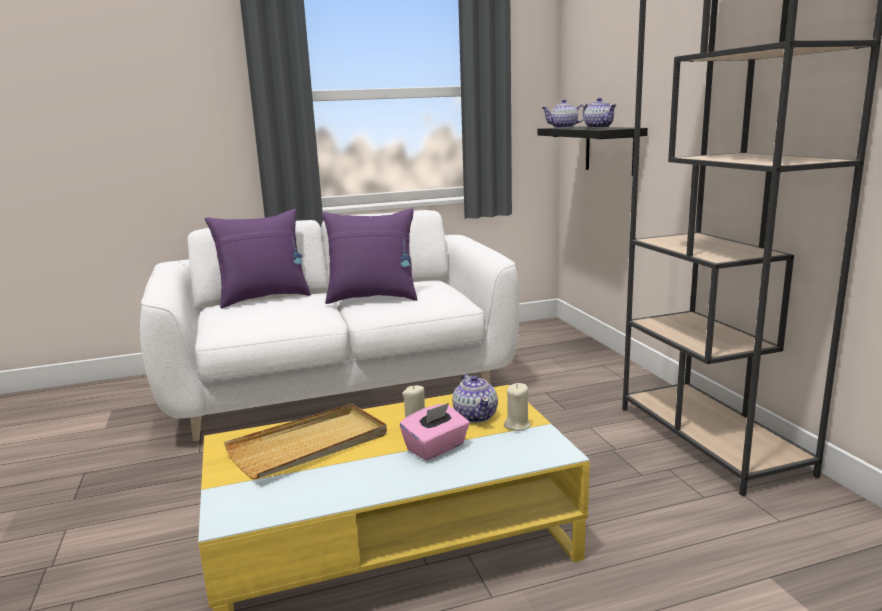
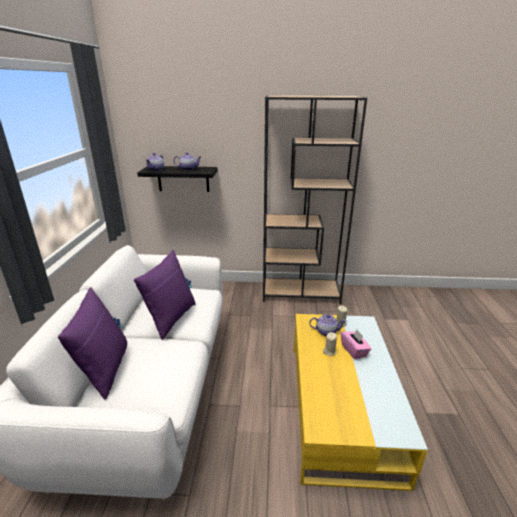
camera: 70 degrees left, 10 degrees up
beige tray [224,404,387,479] -> none

